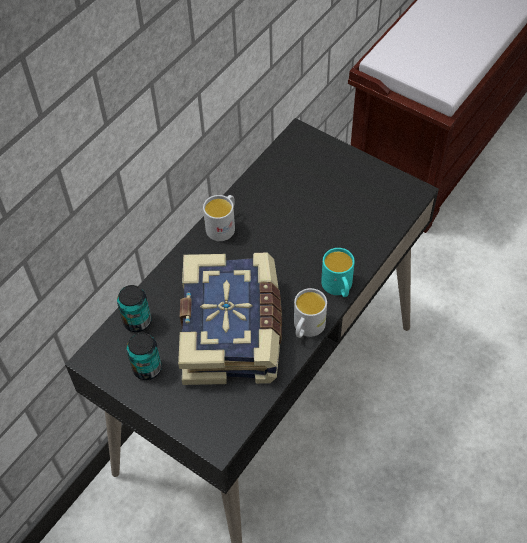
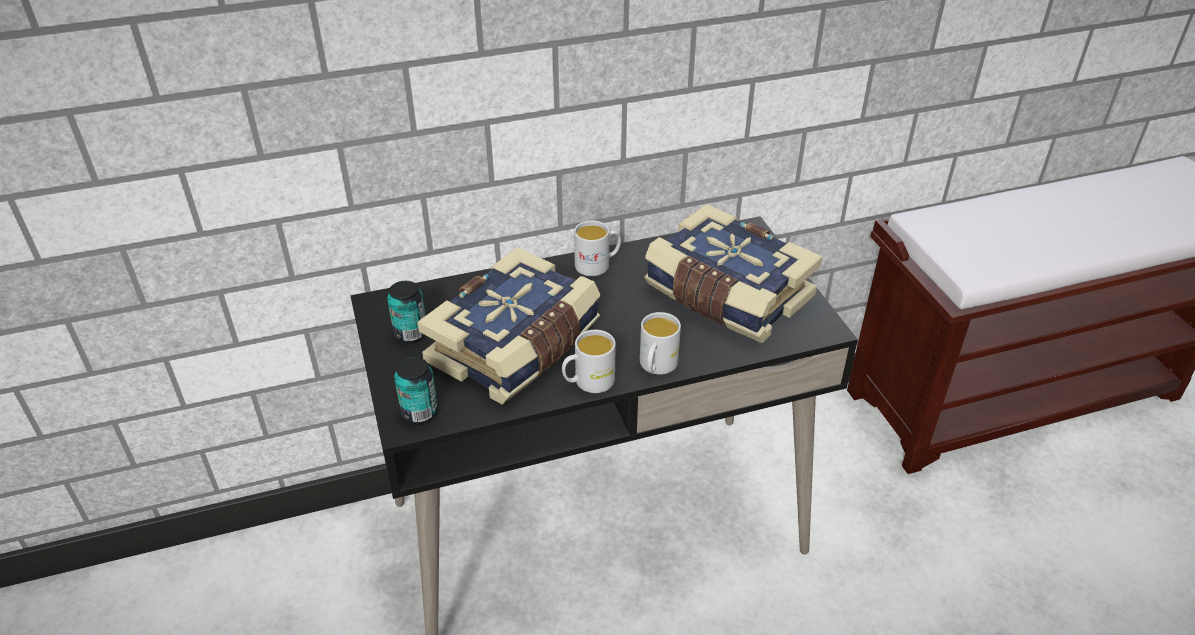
camera: 35 degrees right, 15 degrees down
can [117,285,151,332] -> can moved to [394,357,438,425]
turquoise mug [321,248,355,297] -> white mug [640,312,681,375]
none -> book [644,204,823,343]

